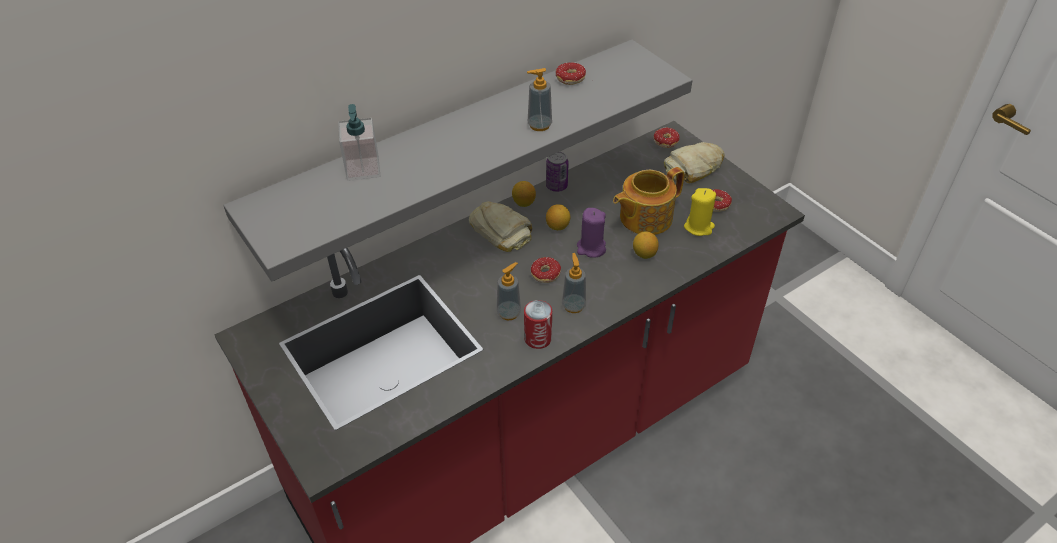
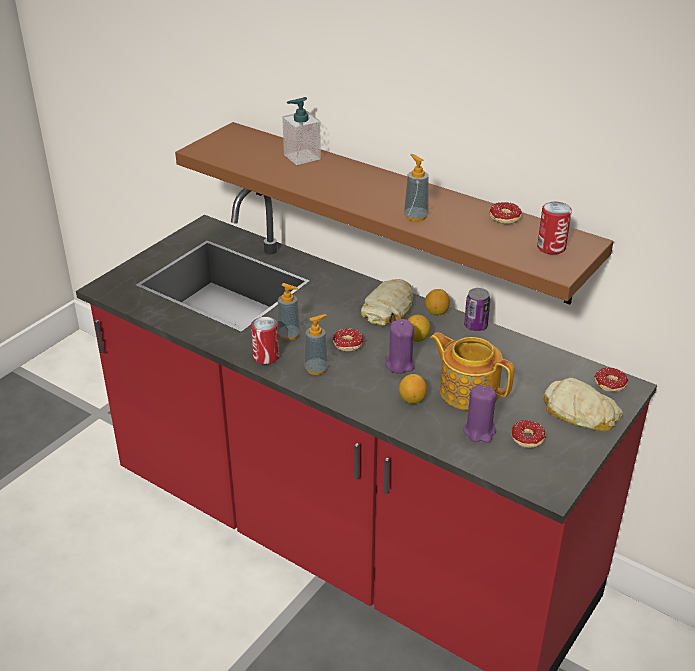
camera: 70 degrees right, 10 degrees down
grey shelf [223,40,693,281] -> brown shelf [175,122,614,305]
yellow candle [684,188,716,236] -> purple candle [463,385,496,443]
none -> can [537,202,572,255]

